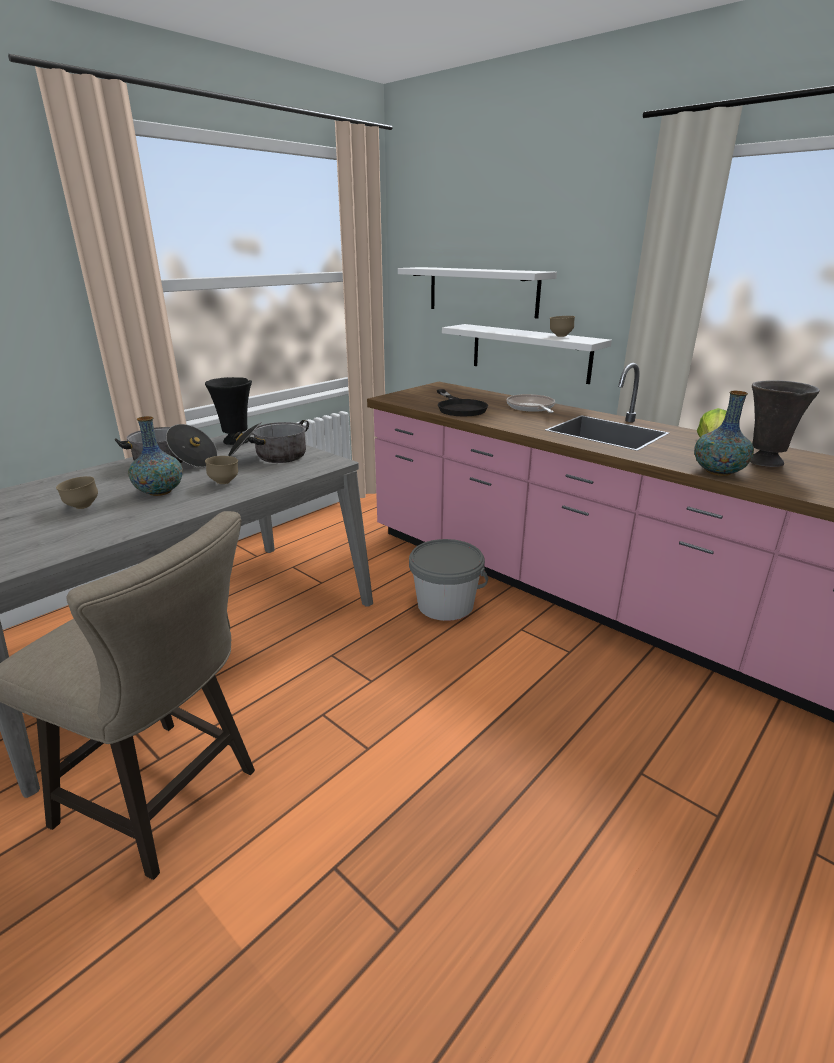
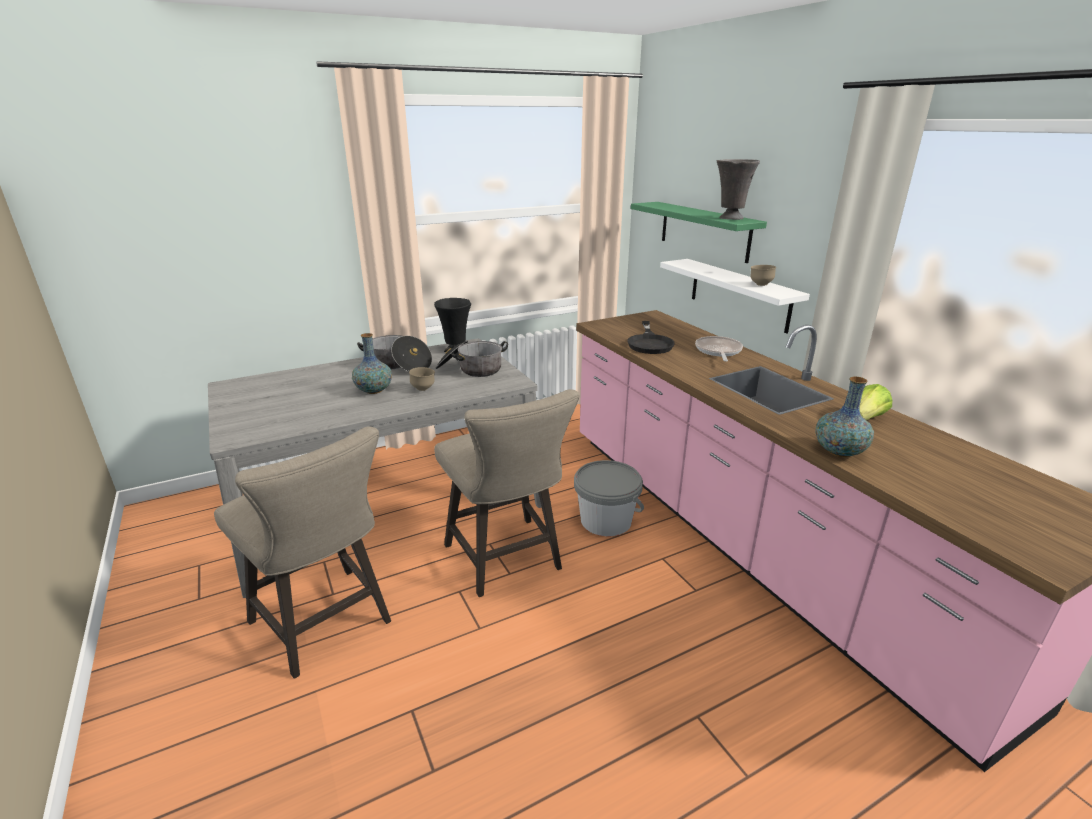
camera: 20 degrees right, 0 degrees up
brown bowl [56,476,98,509] -> none
white shelf [398,267,557,319] -> green shelf [631,202,767,263]
grey vase [751,380,820,467] -> grey vase moved to [717,159,760,220]
none -> beige stool [434,389,579,597]

